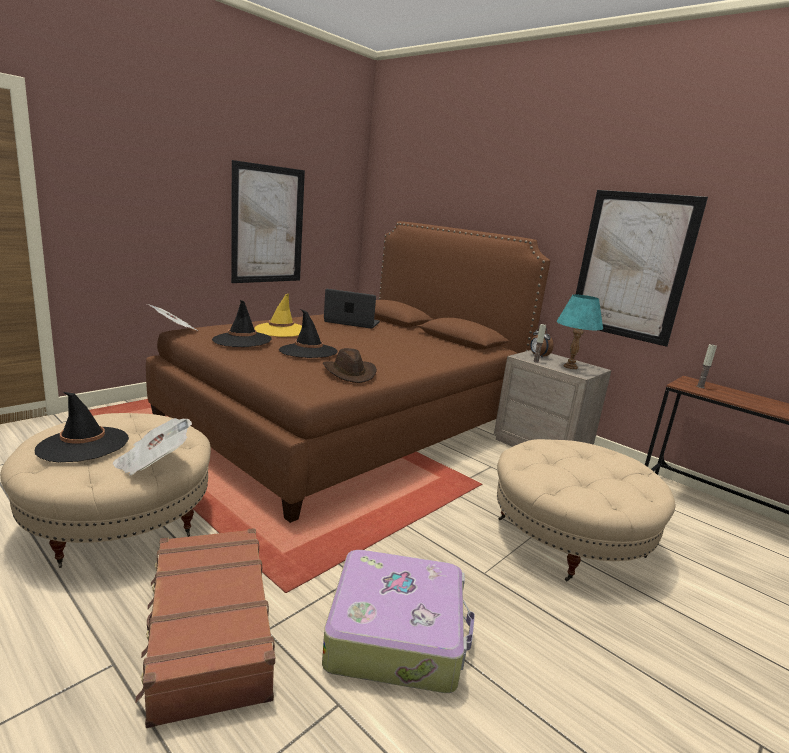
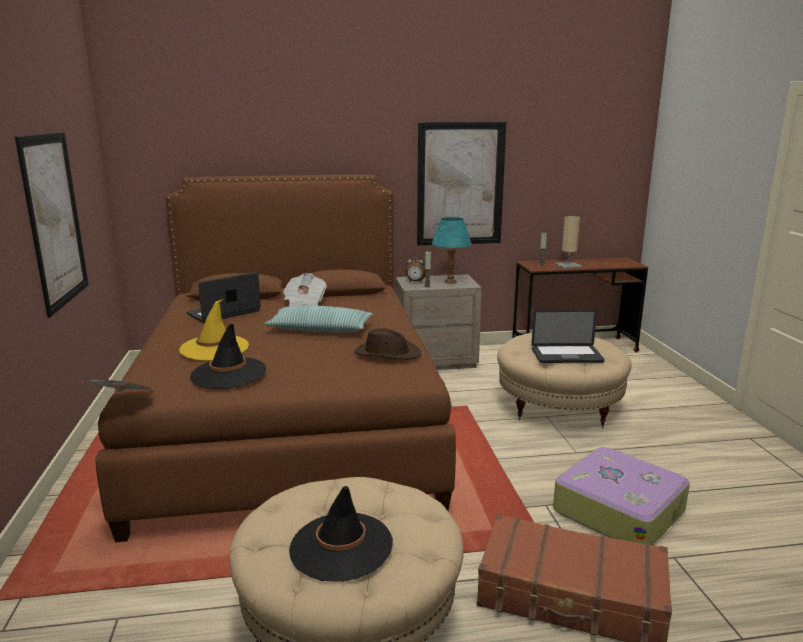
camera: 50 degrees left, 0 degrees up
newspaper [113,418,192,475] -> newspaper moved to [283,273,327,306]
black hat [279,309,338,358] -> none
none -> pillow [264,306,373,333]
none -> laptop [531,310,605,363]
none -> beige table lamp [555,216,582,269]

